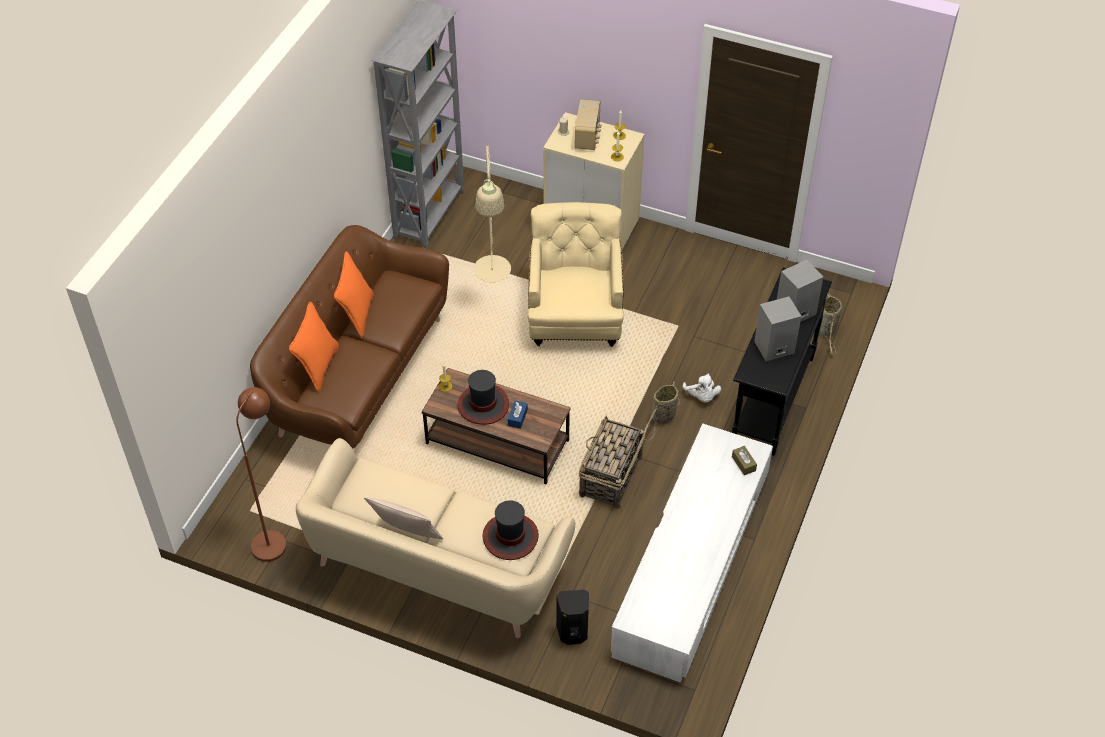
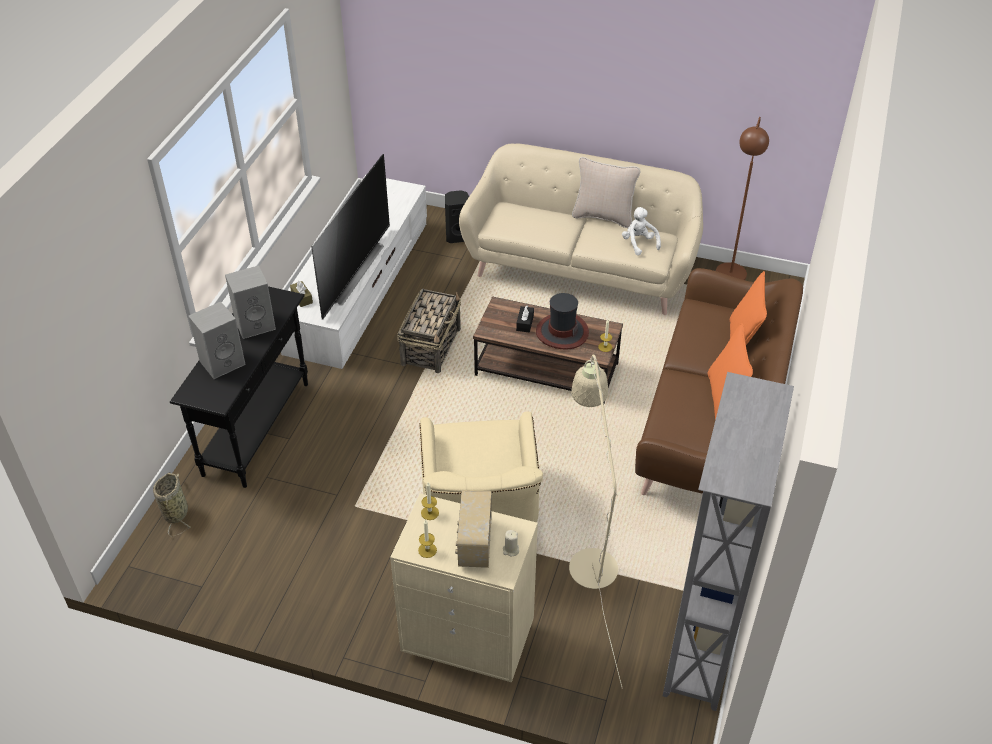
camera: 175 degrees right, 5 degrees down
hat [483,500,539,560] -> none
blue tissue box [508,401,528,429] -> black tissue box [516,306,534,333]
basket [644,382,680,440] -> none
white plush toy [683,374,721,402] -> white plush toy moved to [622,207,661,256]
none -> television [311,154,390,320]

